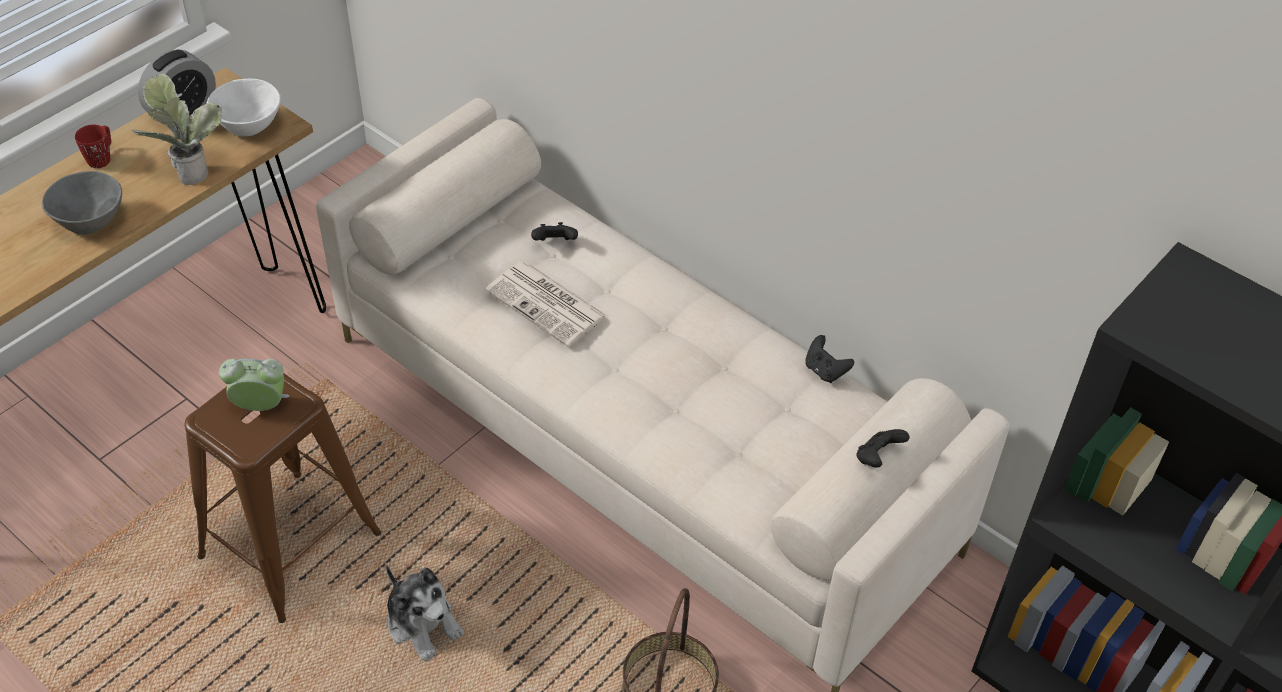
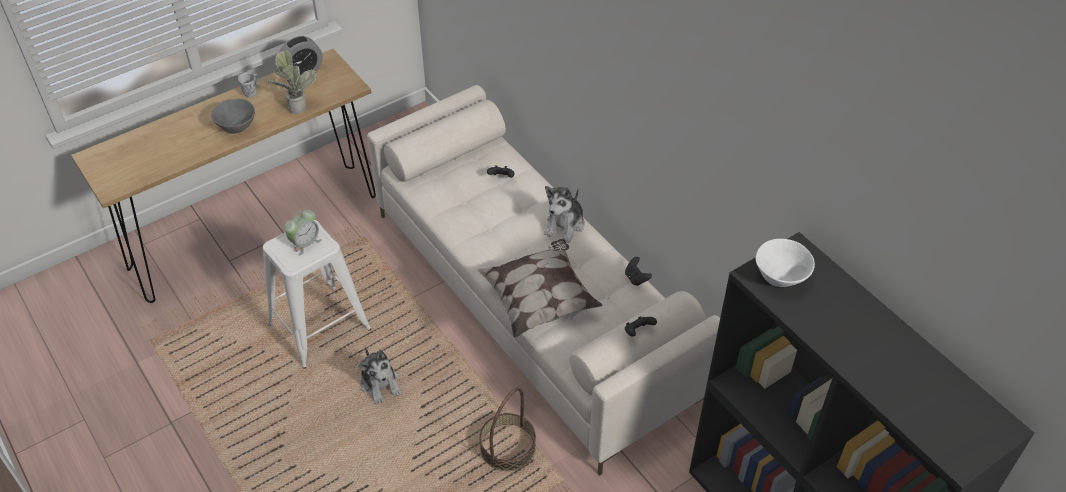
camera: 15 degrees right, 0 degrees up
red mug [75,125,111,168] -> white mug [238,73,259,97]
brown stool [185,373,381,623] -> white stool [263,220,371,369]
white bowl [206,79,281,136] -> white bowl moved to [755,239,815,287]
alarm clock [219,359,289,411] -> alarm clock turned 120 degrees clockwise [284,210,322,256]
newspaper [485,261,608,347] -> none
none -> pillow [477,239,603,338]
none -> plush toy [544,186,585,243]

